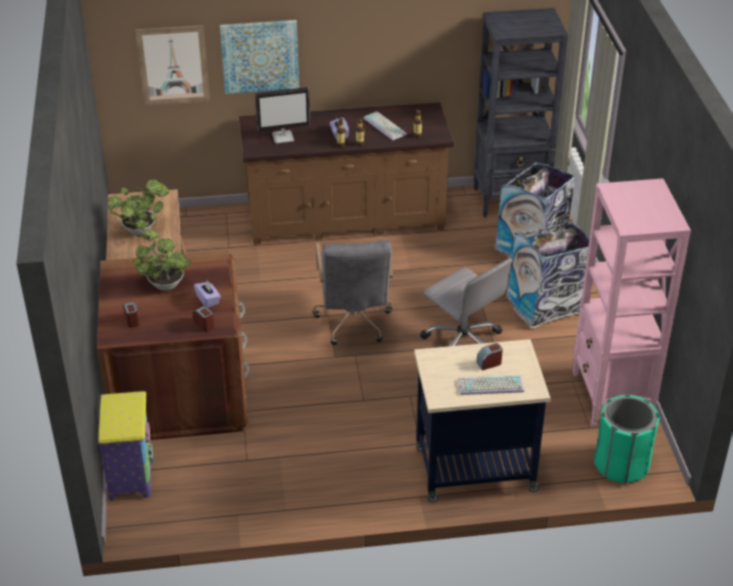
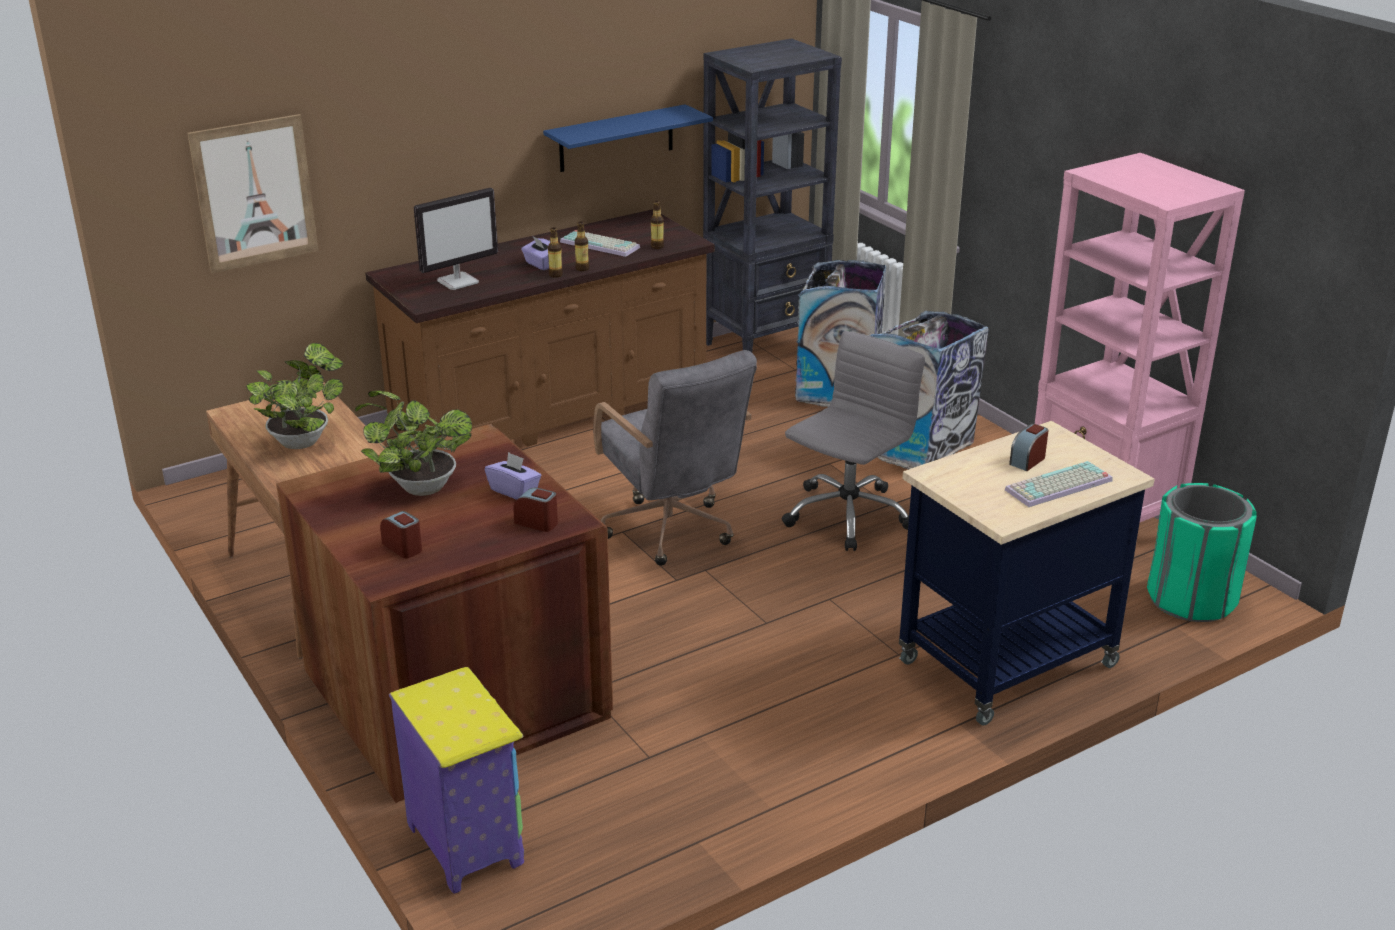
camera: 25 degrees left, 10 degrees down
picture [220,20,299,94] -> none
grey office chair [420,259,512,346] -> grey office chair turned 75 degrees counterclockwise [781,331,925,551]
none -> blue shelf [543,104,713,172]

